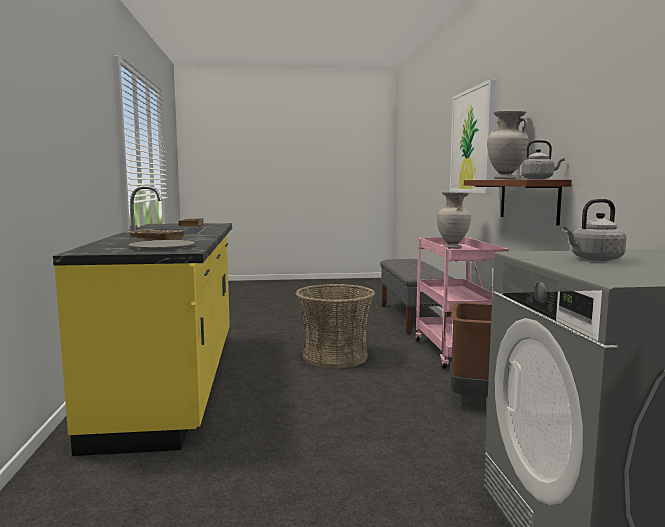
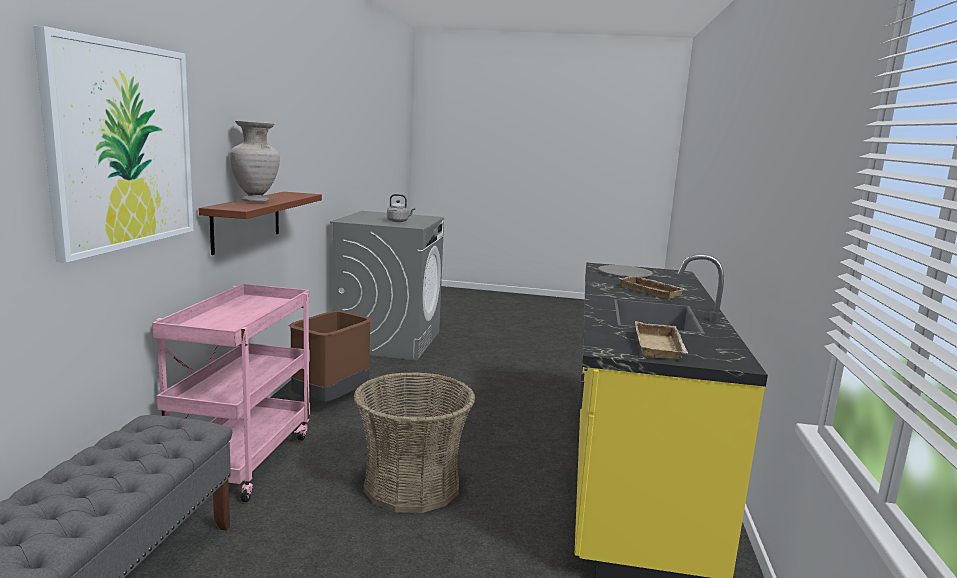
camera: 165 degrees left, 5 degrees up
beige vase [437,192,471,249] -> none
grey kettle [521,140,565,179] -> none

